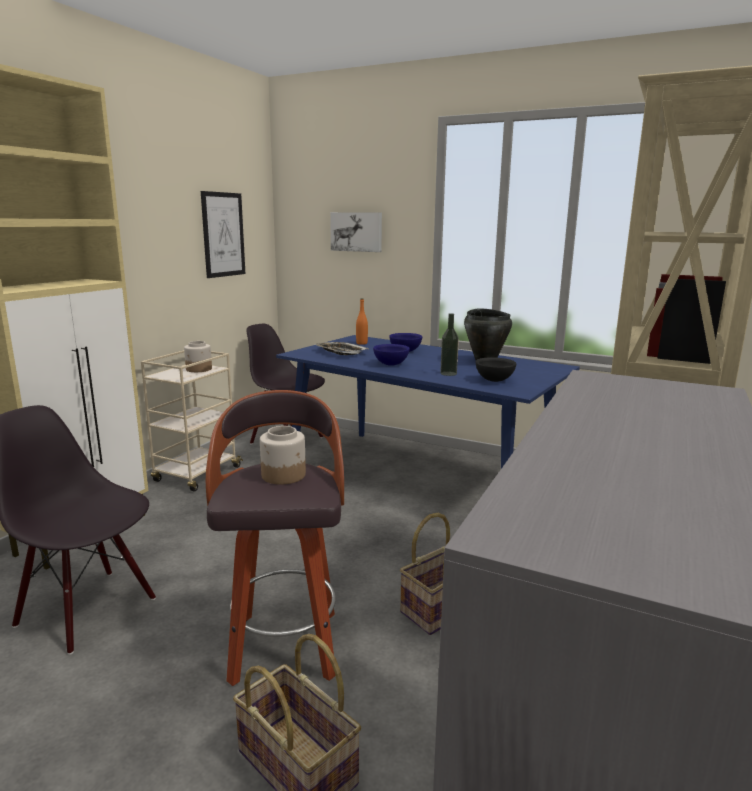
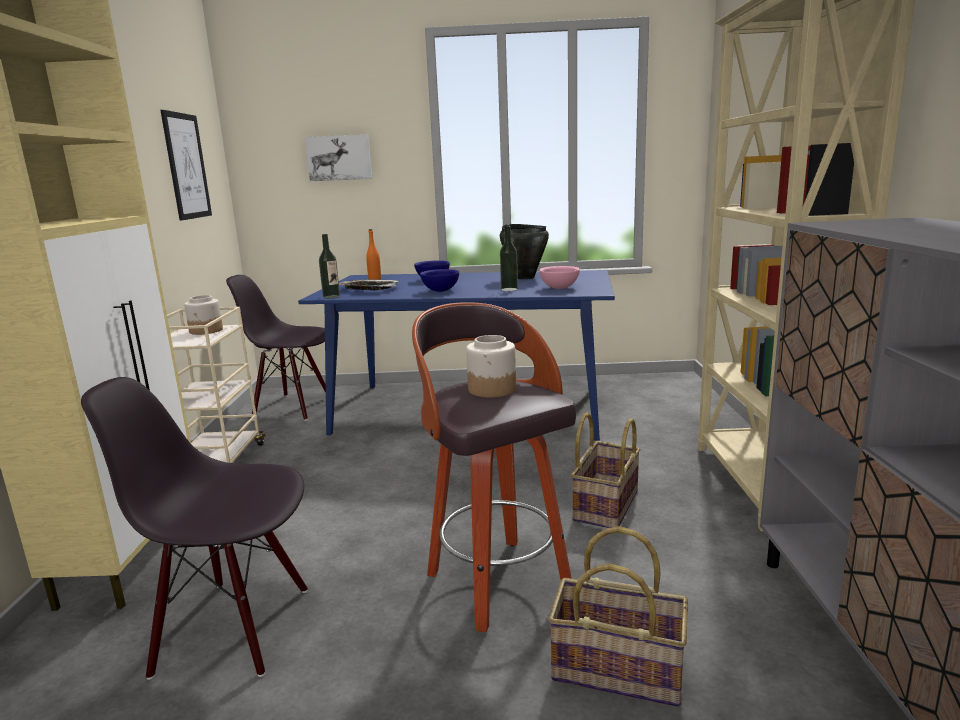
camera: 25 degrees left, 0 degrees up
black bowl [476,357,516,382] -> pink bowl [539,266,580,289]
none -> bottle [319,234,340,299]

